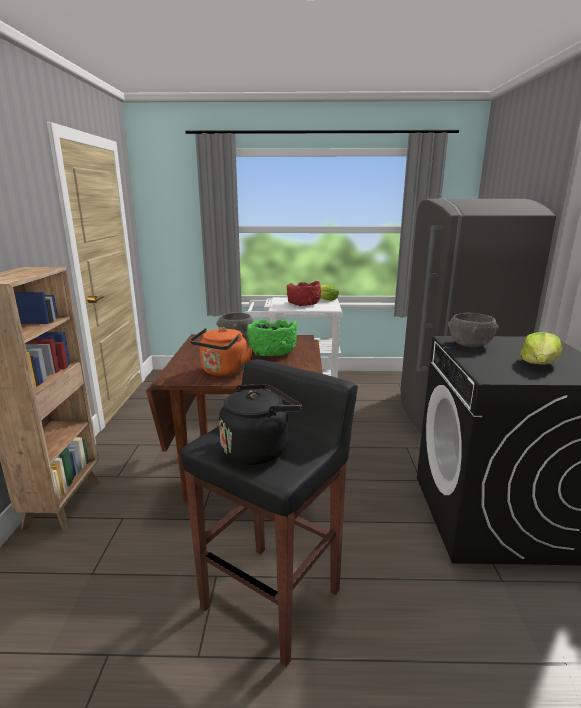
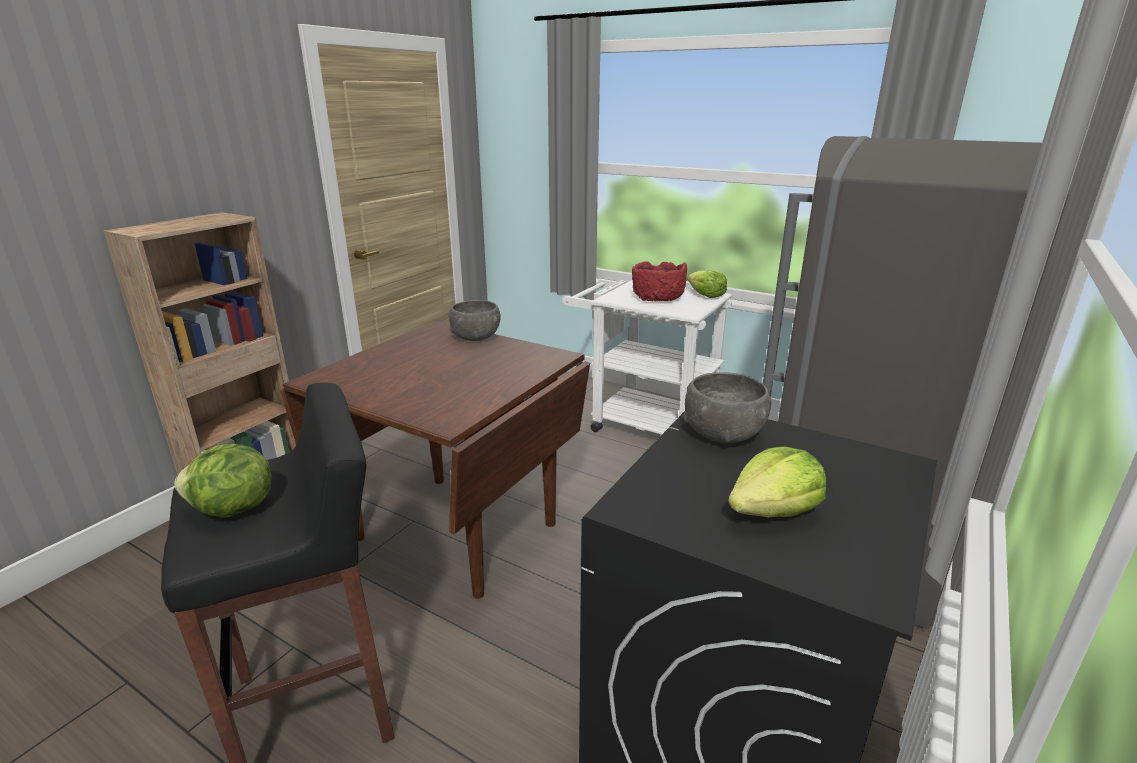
camera: 30 degrees right, 5 degrees up
orange kettle [190,327,253,376] -> none
black kettle [219,384,302,465] -> lettuce [174,444,272,518]
green bowl [247,319,297,356] -> none

